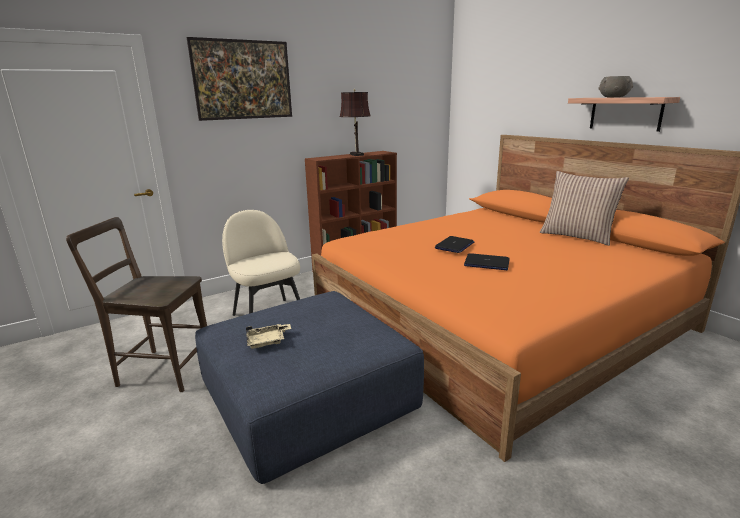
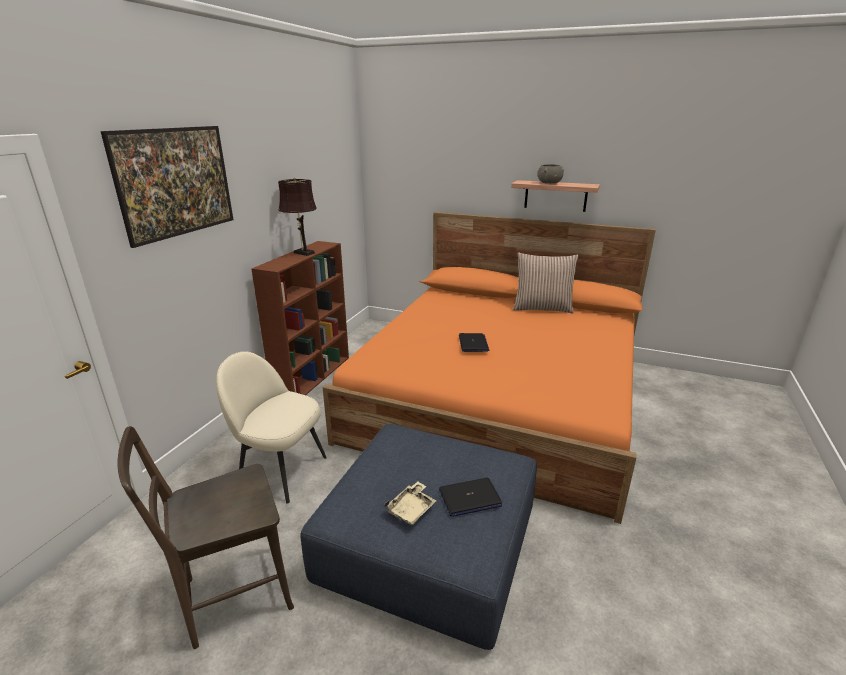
camera: 35 degrees left, 5 degrees up
laptop [464,253,510,270] -> laptop moved to [439,478,502,517]

